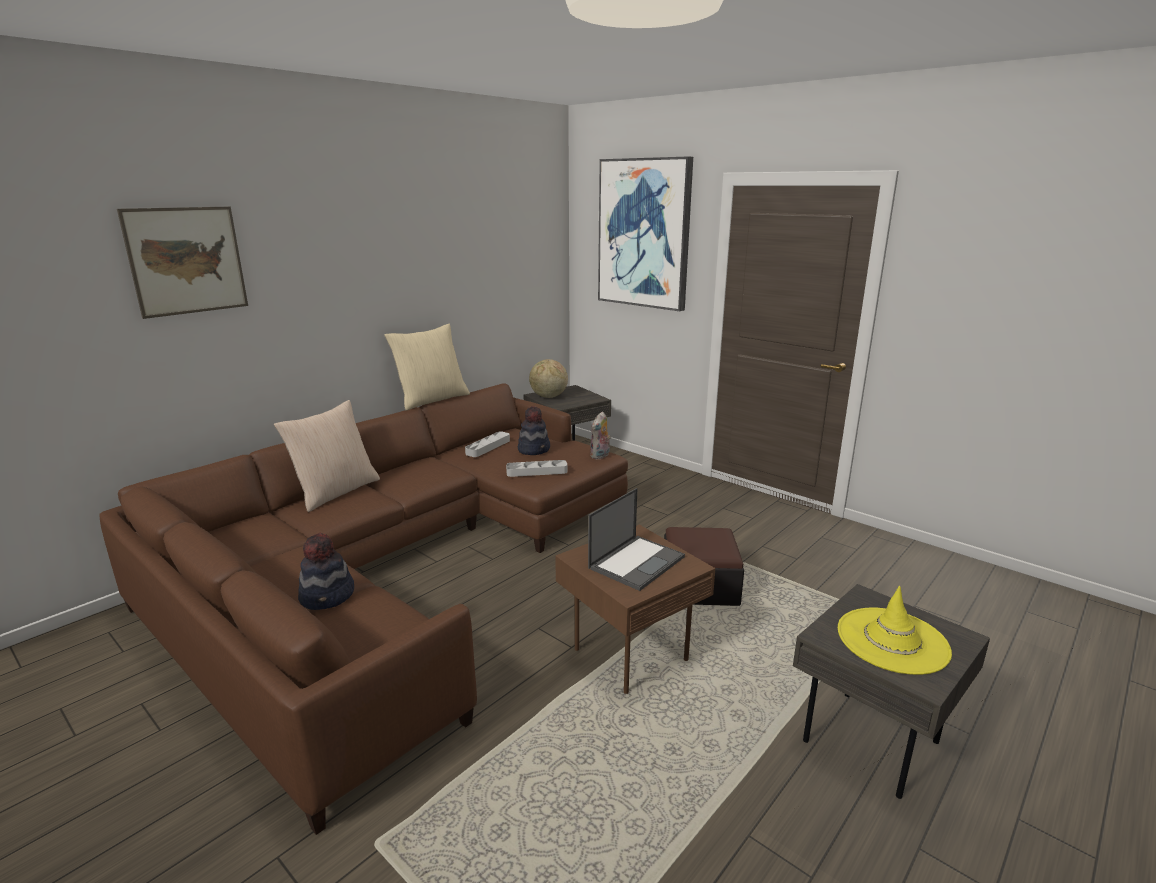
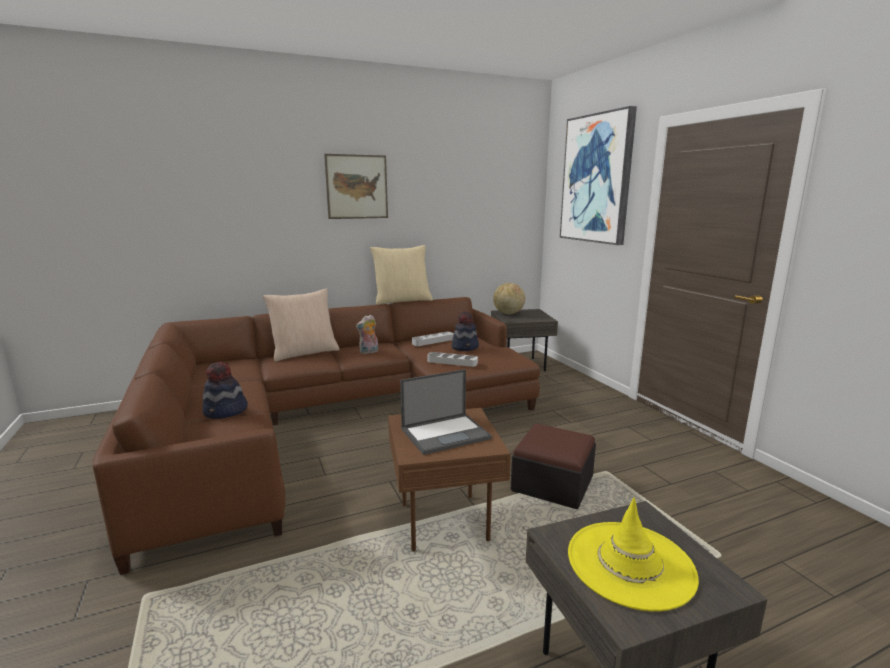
camera: 25 degrees right, 5 degrees down
picture [117,207,248,319] -> picture moved to [324,154,388,219]
plush toy [591,411,611,460] -> plush toy moved to [356,315,378,354]

